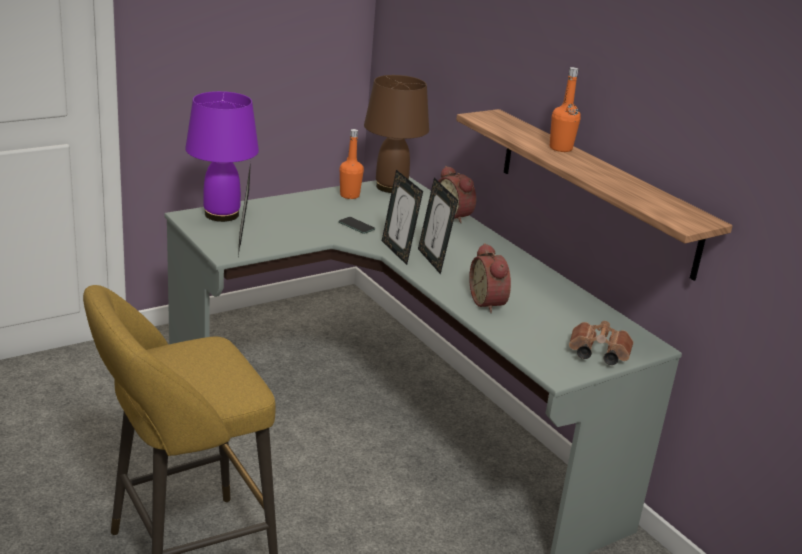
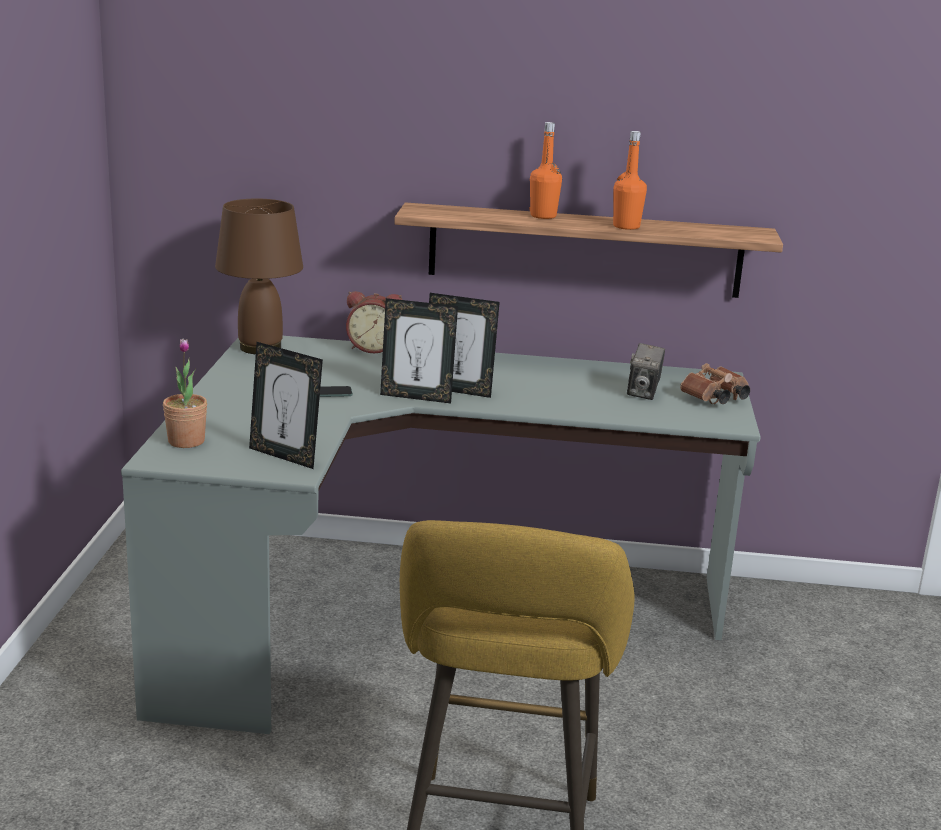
camera: 50 degrees left, 5 degrees down
purple table lamp [185,91,259,222] -> potted plant [163,339,207,448]
orange bottle [340,129,364,199] -> orange bottle moved to [613,131,647,230]
alarm clock [469,243,511,313] -> none
none -> camera [627,343,665,400]

